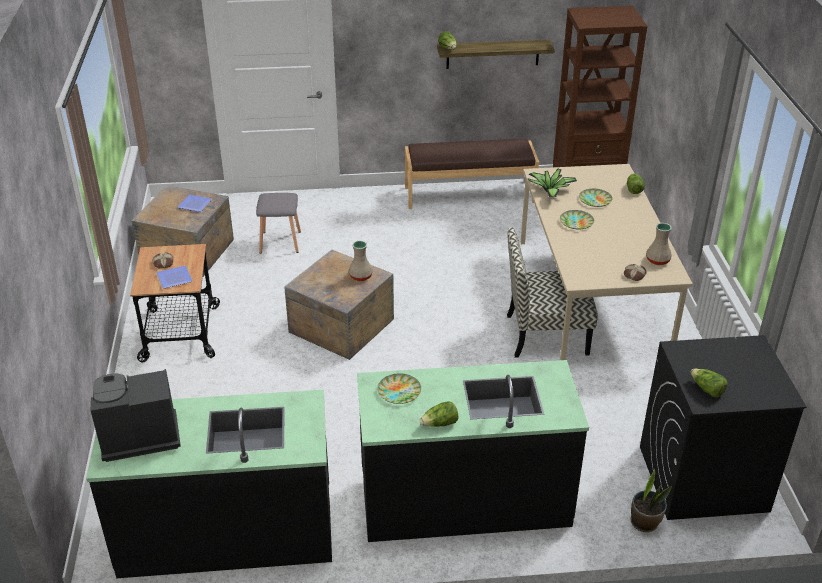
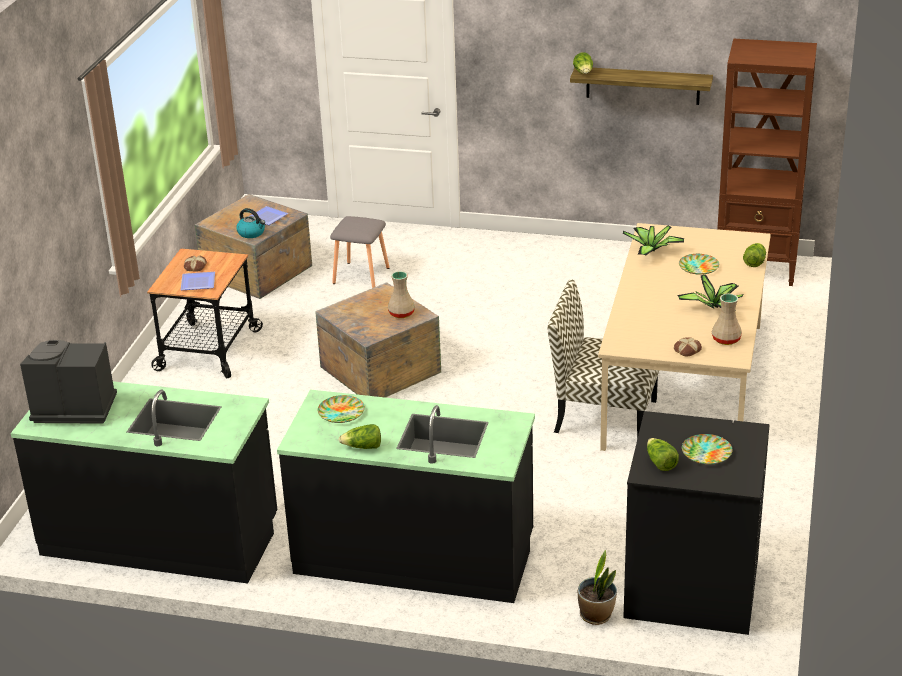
camera: 20 degrees right, 5 degrees down
brown bench [405,139,539,209] -> none
plate [560,210,594,229] -> plate moved to [682,434,732,464]
none -> kettle [236,208,265,238]
none -> potted plant [677,275,744,311]

